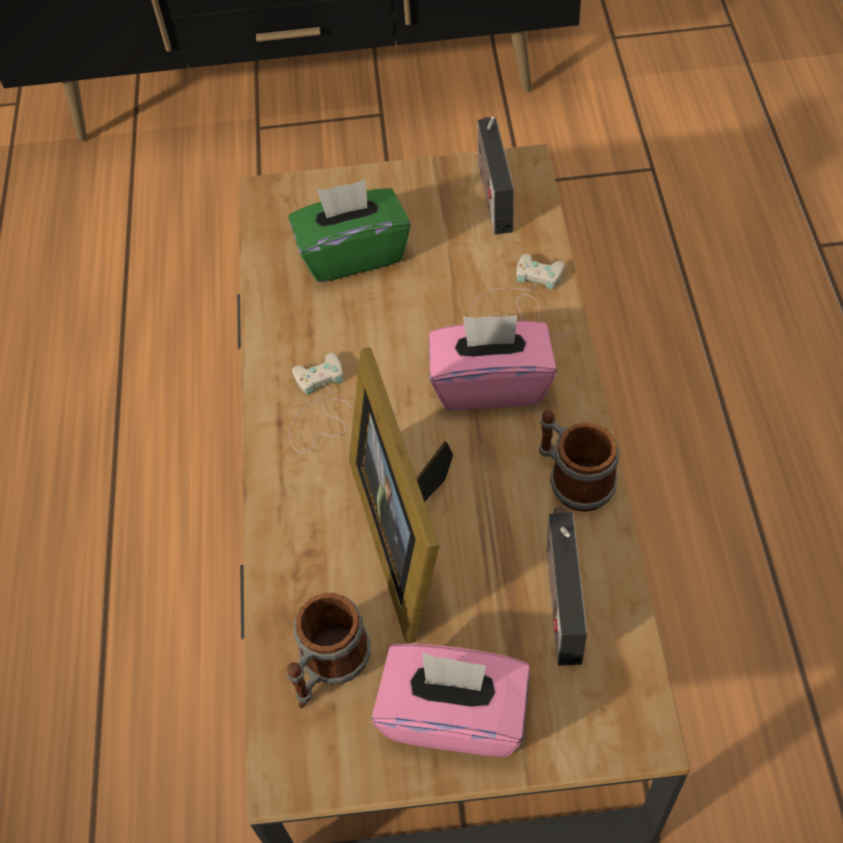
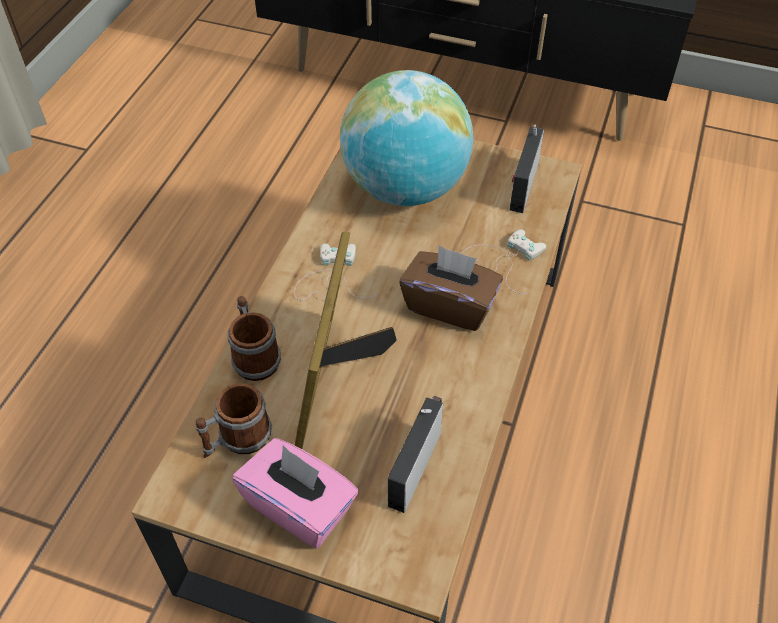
camera: 20 degrees right, 5 degrees down
green tissue box [289,180,411,282] -> globe [340,70,473,206]
pink tissue box [429,315,557,410] -> brown tissue box [399,245,503,331]
mug [539,409,620,512] -> mug moved to [228,296,281,381]

